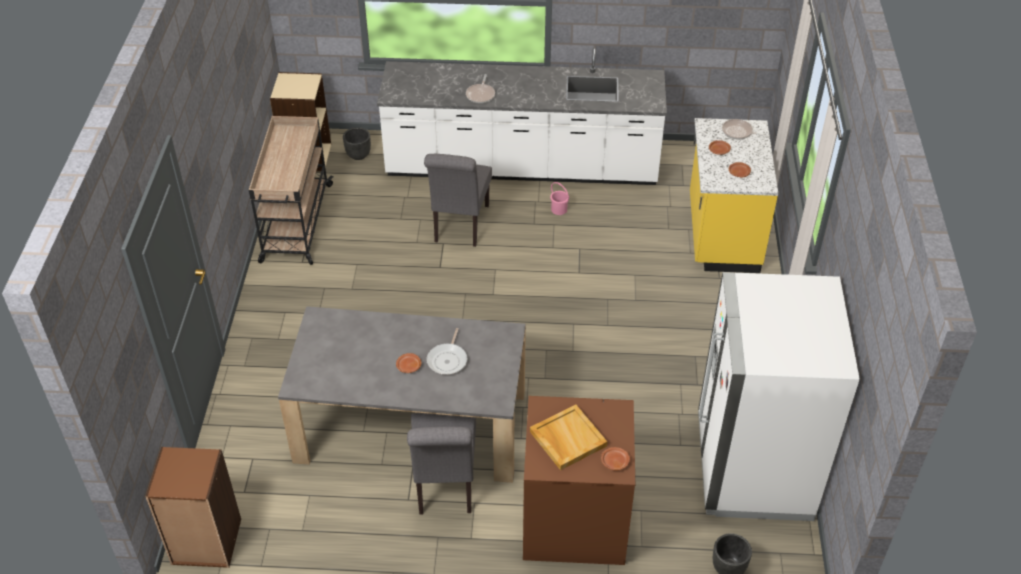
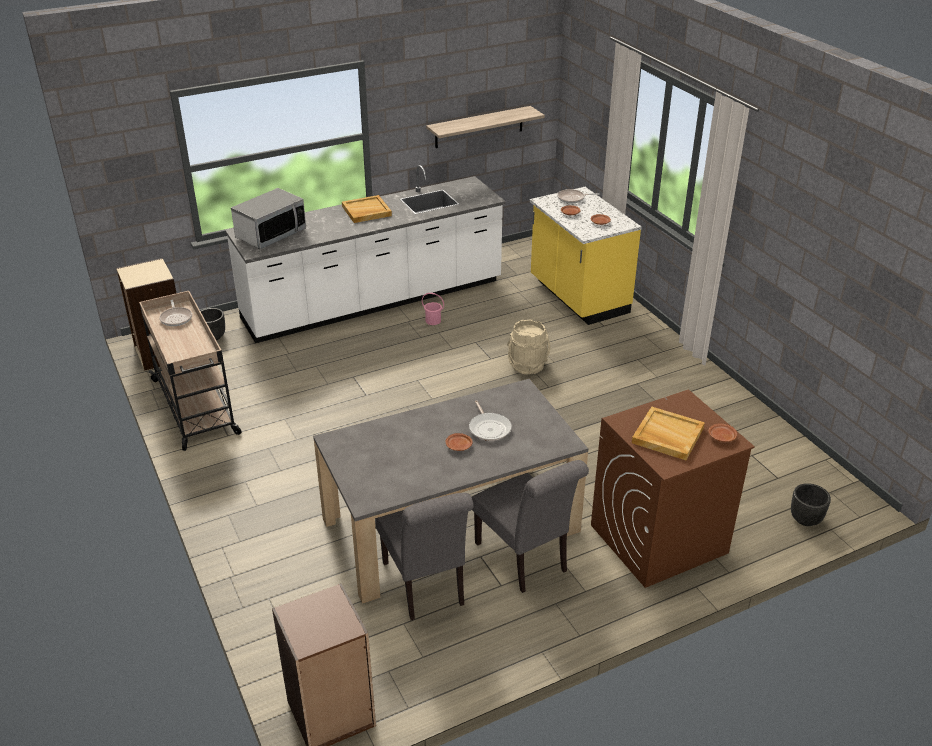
camera: 30 degrees left, 10 degrees down
grey chair [424,154,492,247] -> grey chair moved to [375,493,474,620]
frying pan [466,74,495,103] -> frying pan moved to [160,300,192,326]
white fridge [698,272,860,521] -> none
none -> microwave [231,188,306,249]
none -> beige tray [342,195,392,223]
none -> shelf [426,106,545,148]
none -> beige bucket [507,319,550,375]

